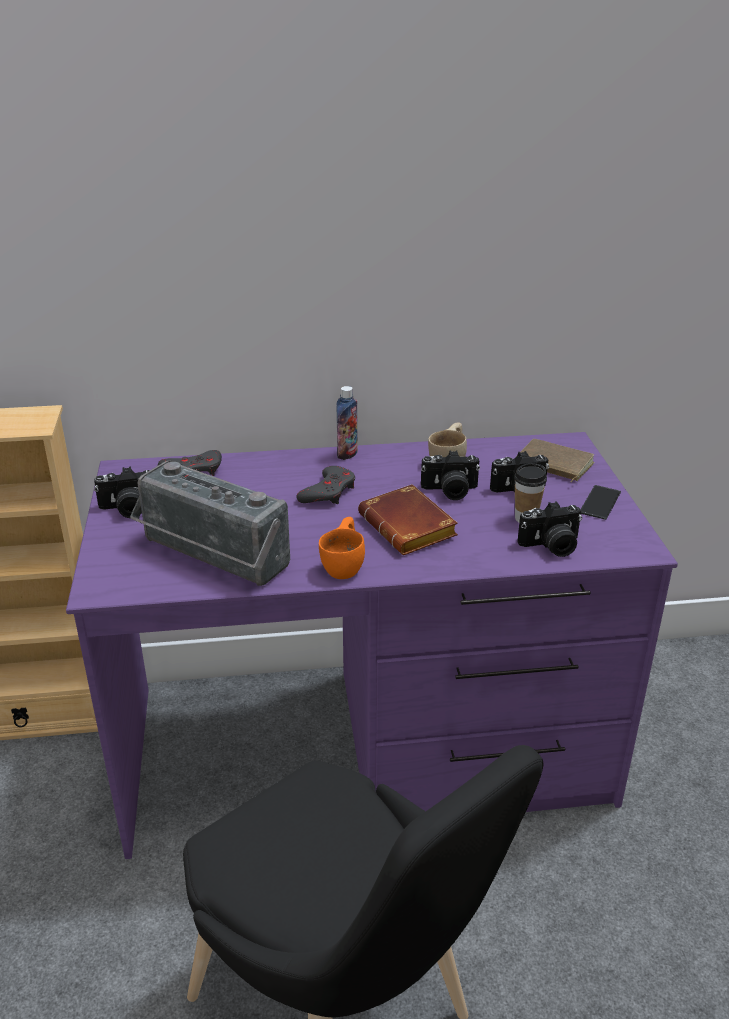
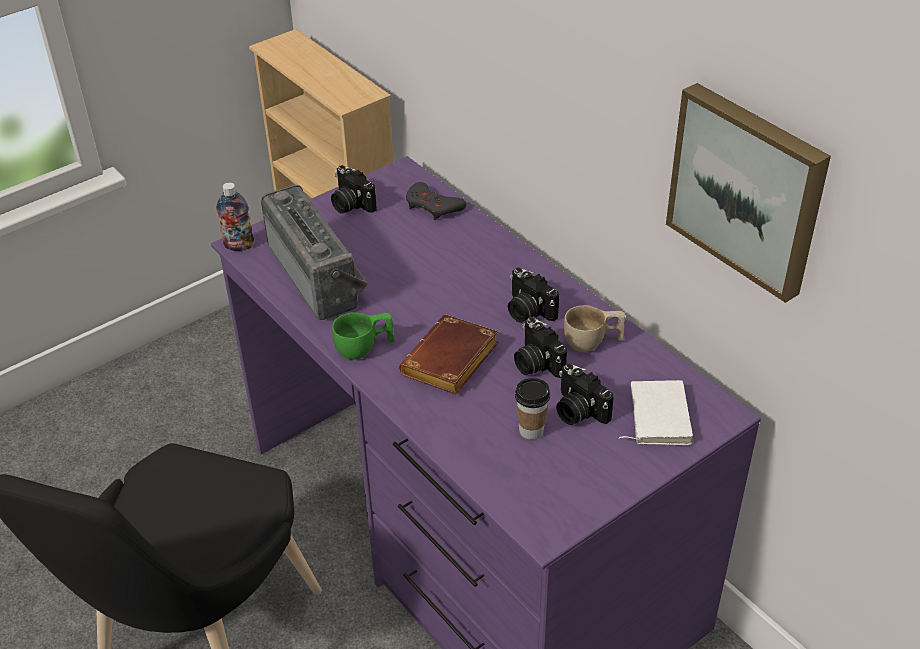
camera: 60 degrees right, 10 degrees up
radio [130,461,290,586] -> radio turned 150 degrees clockwise [261,185,368,320]
grey game controller [296,466,355,504] -> none
orange cup [319,517,365,579] -> green cup [332,312,394,360]
bottle [336,386,358,460] -> bottle moved to [216,182,254,251]
camera [517,501,582,557] -> camera moved to [508,267,559,323]
brown book [521,439,595,483] -> white book [619,380,693,445]
phone [581,485,621,520] -> none
none -> picture [666,83,831,303]

